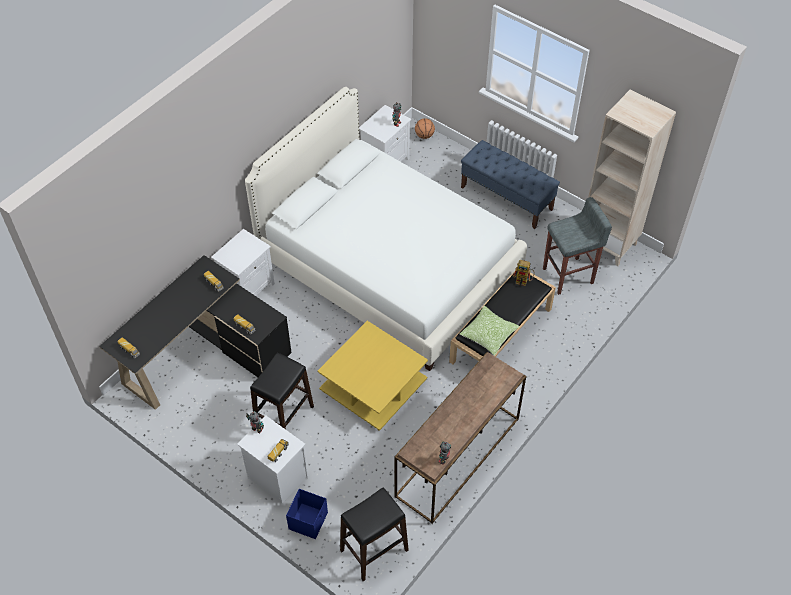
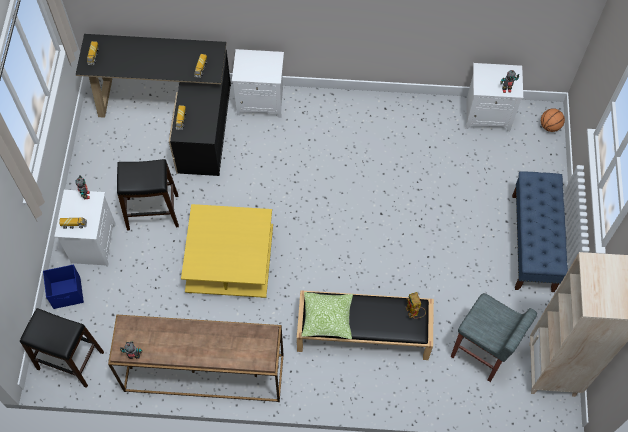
camera: 55 degrees right, 10 degrees up
white bed [245,87,527,371] -> none

